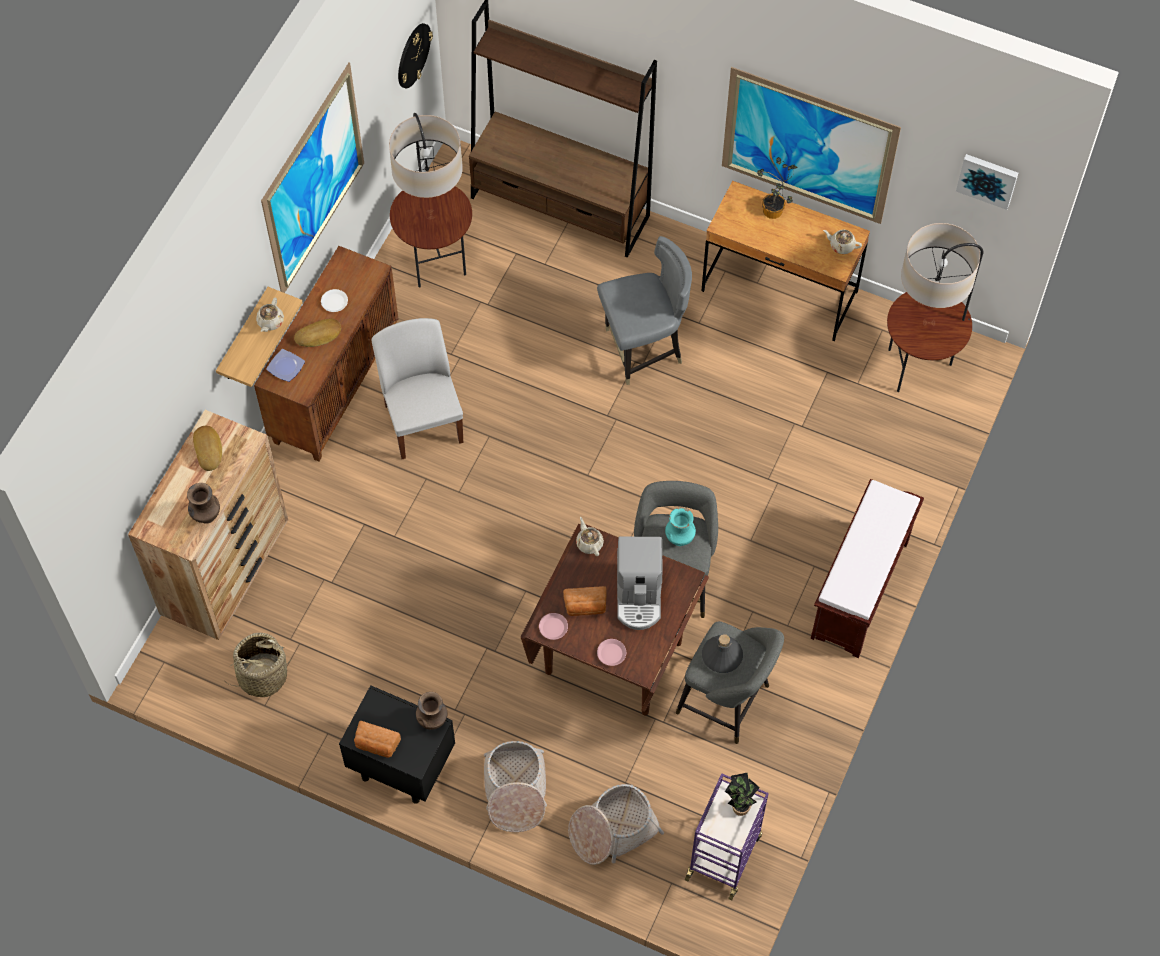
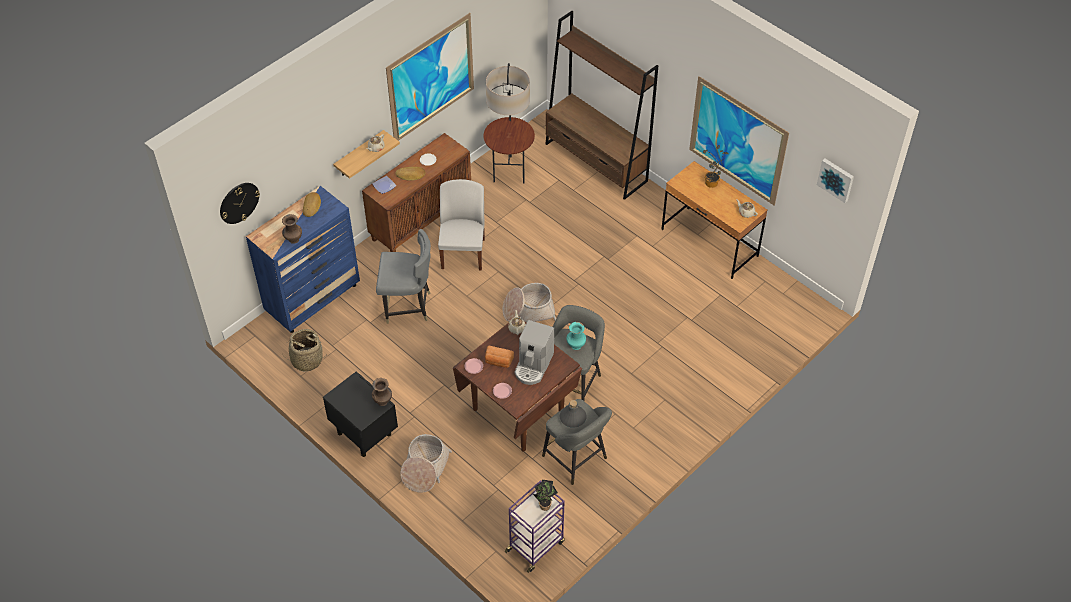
camera: 20 degrees right, 10 degrees down
brown dresser [128,410,288,640] -> blue dresser [246,186,360,333]
bread [354,721,401,758] -> none
wall clock [398,23,433,89] -> wall clock moved to [220,183,260,224]
basket [568,784,664,865] -> basket moved to [503,283,556,323]
grey chair [597,236,692,385] -> grey chair moved to [376,229,431,324]
brown bench [811,479,924,658] -> none
floor lamp [887,223,983,392] -> none

